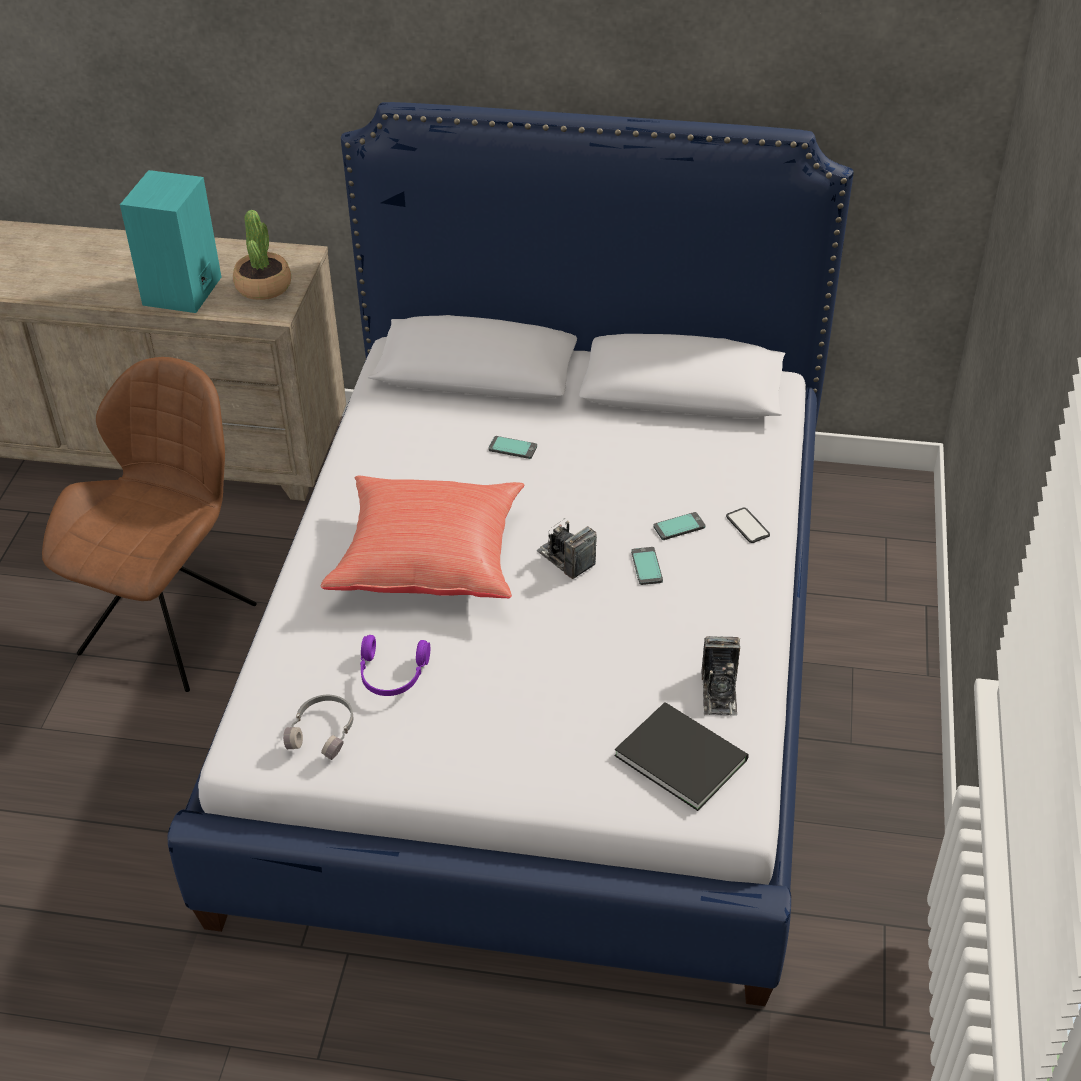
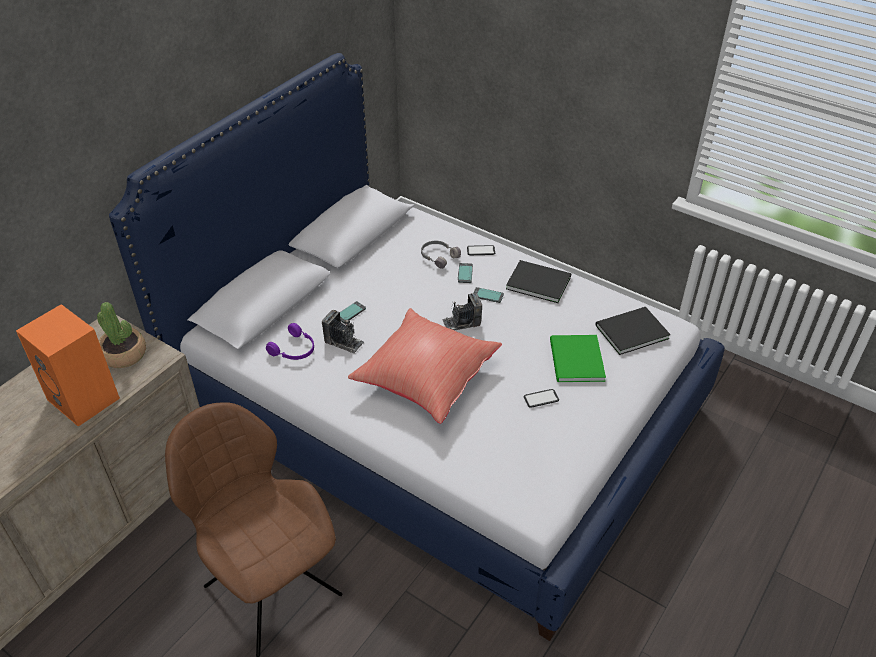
camera: 65 degrees left, 0 degrees up
turquoise speaker [120,170,221,313] -> orange speaker [16,304,120,427]
grey headphones [283,695,353,760] -> grey headphones moved to [421,241,461,269]
purple headphones [360,635,430,696] -> purple headphones moved to [266,323,314,360]
camera [702,636,740,716] -> camera moved to [322,310,364,354]
none -> black book [506,260,571,303]
none -> phone [524,389,559,408]
none -> green book [550,335,606,382]

